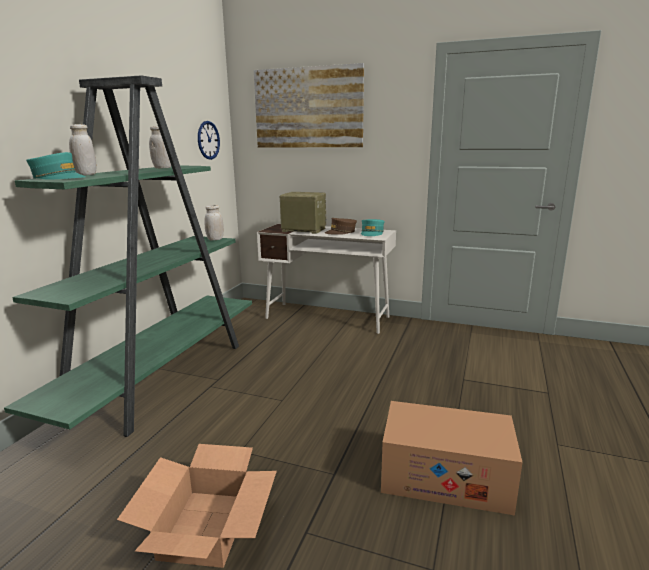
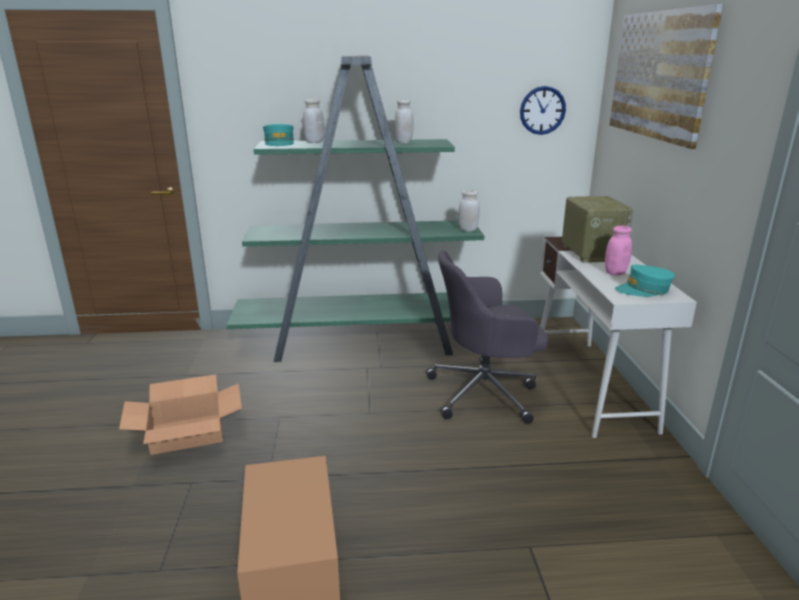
camera: 65 degrees right, 5 degrees up
brown cap [325,218,357,235] -> pink jar [605,226,632,275]
none -> grey office chair [426,250,548,424]

